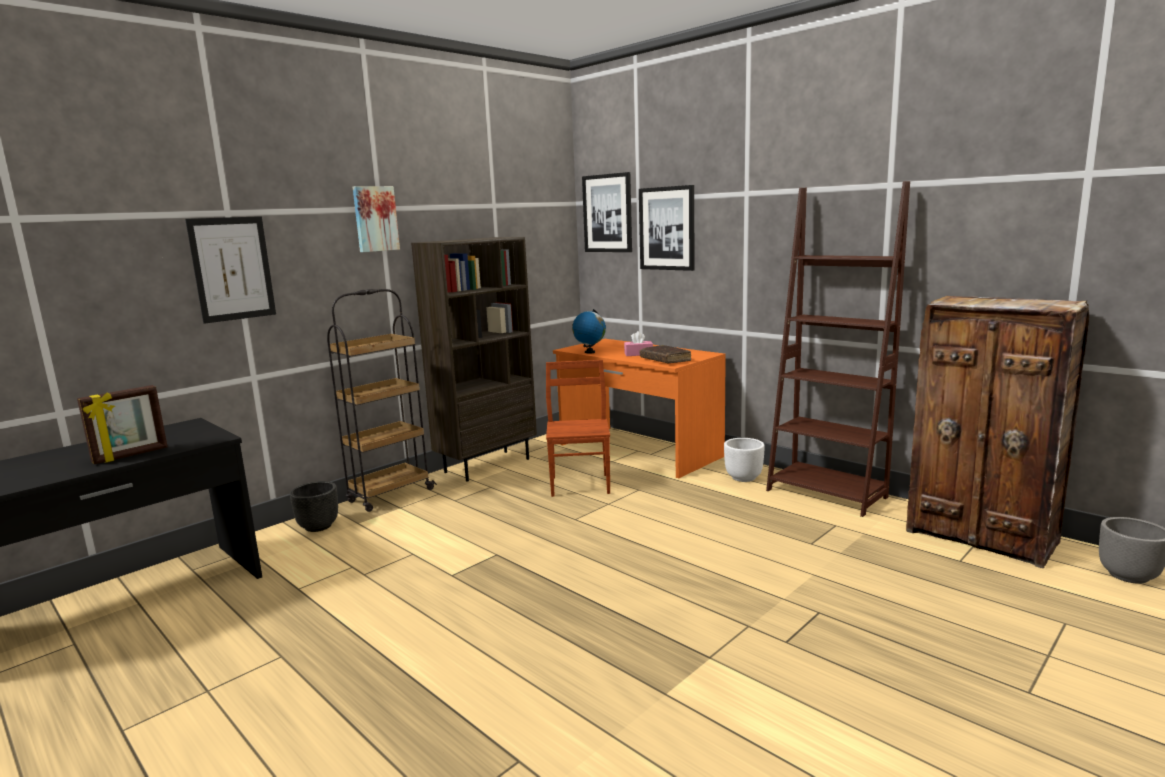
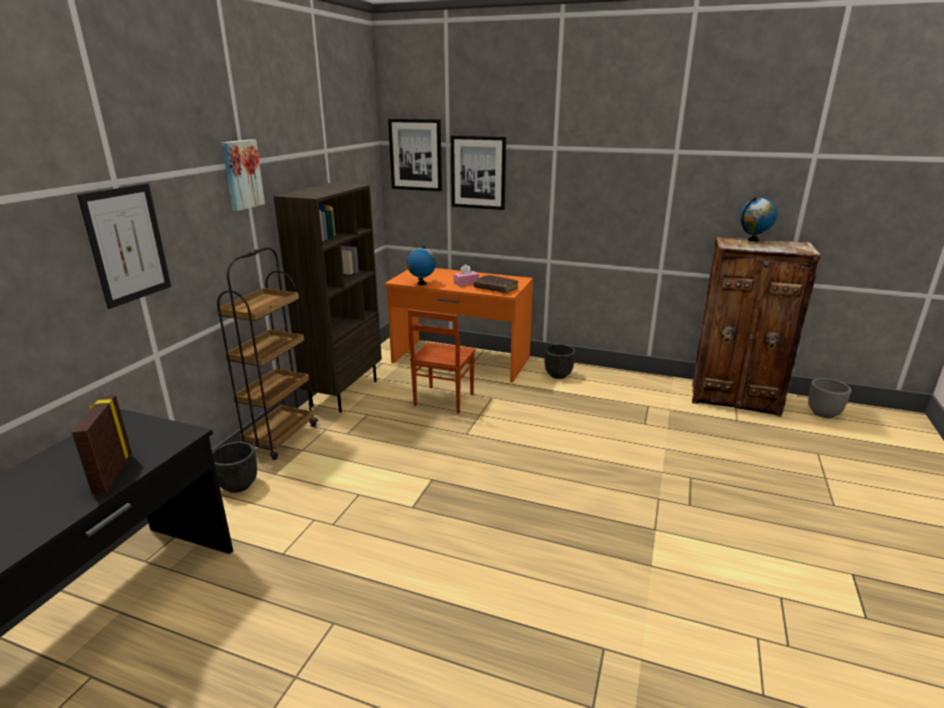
camera: 25 degrees left, 10 degrees up
picture frame [77,385,168,464] -> picture frame turned 150 degrees clockwise [72,395,132,495]
brown chair [546,360,610,497] -> brown chair turned 135 degrees counterclockwise [408,309,475,414]
white planter [724,438,765,482] -> black planter [544,344,575,379]
brown bookcase [766,181,910,517] -> none
none -> globe [740,197,777,241]

